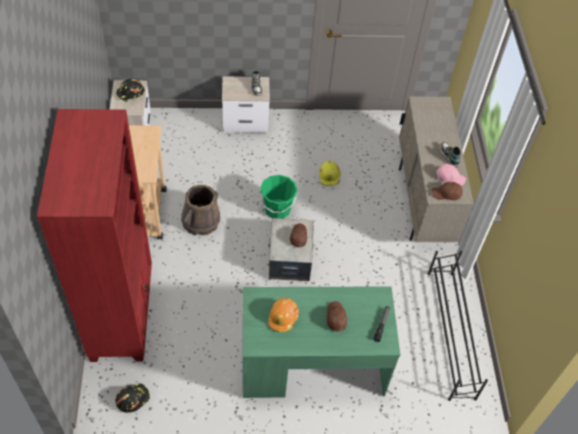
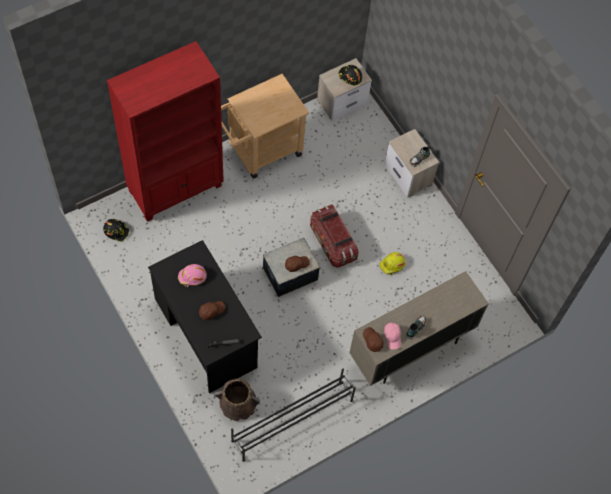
camera: 60 degrees right, 10 degrees up
brown bucket [181,185,220,235] -> brown bucket moved to [214,379,260,421]
green desk [243,286,400,398] -> black desk [148,240,262,393]
green bucket [259,175,298,219] -> storage box [310,204,359,268]
orange hard hat [268,298,299,332] -> pink hard hat [178,264,207,287]

